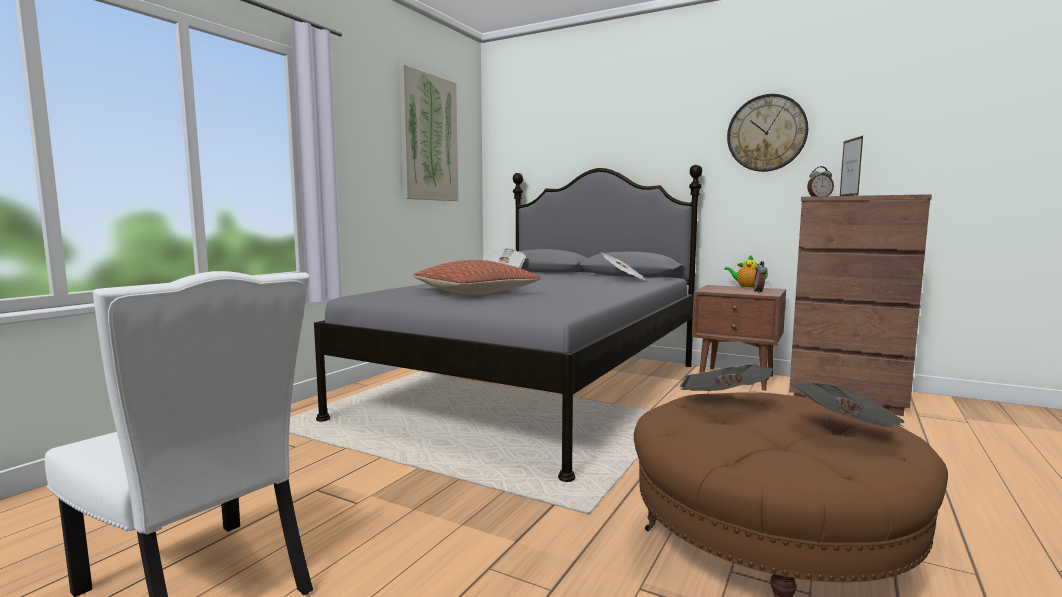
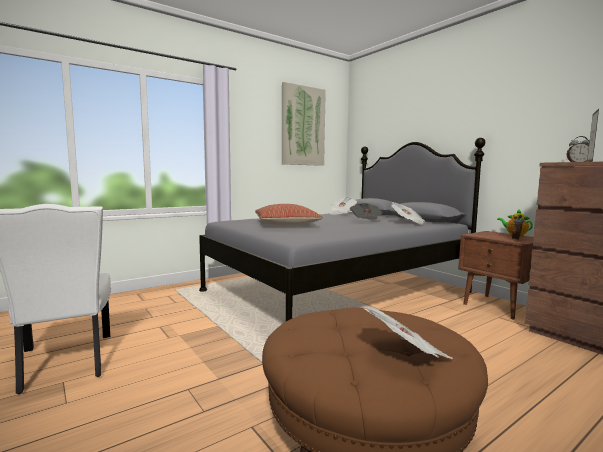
camera: 25 degrees right, 0 degrees up
newspaper [680,364,773,391] -> newspaper moved to [350,203,383,220]
wall clock [727,94,808,172] -> none

